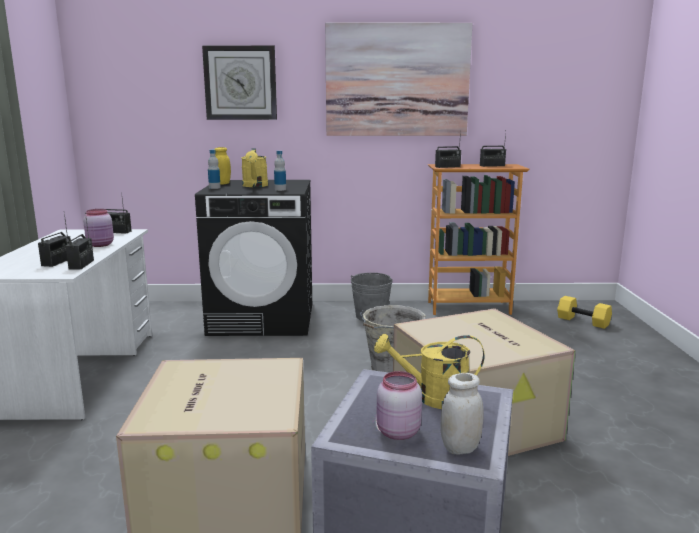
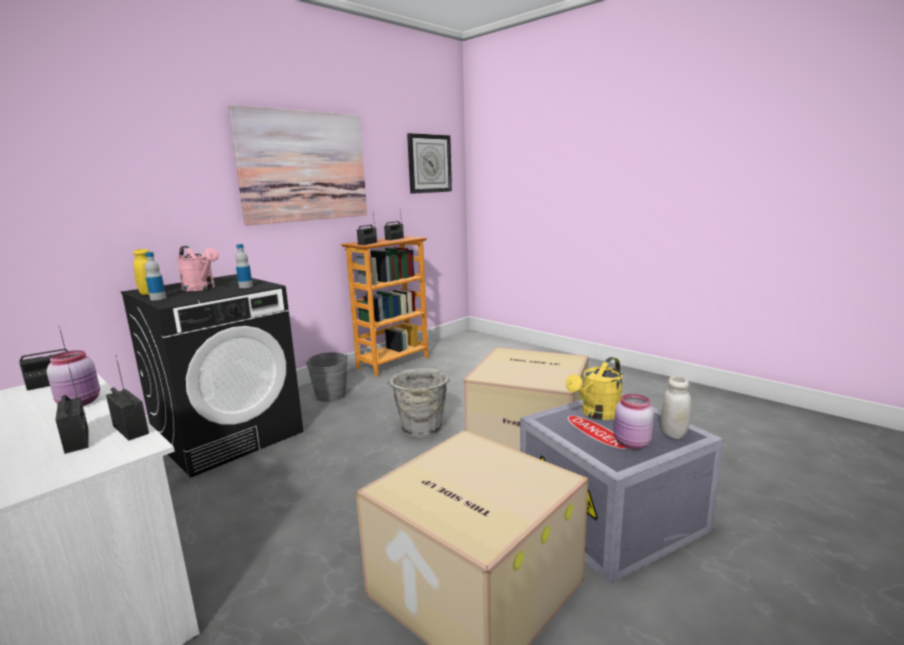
camera: 45 degrees left, 0 degrees up
wall clock [202,45,277,120] -> wall clock moved to [407,133,452,194]
yellow watering can [241,148,268,187] -> pink watering can [176,246,219,291]
yellow dumbbell [557,296,612,329] -> none

